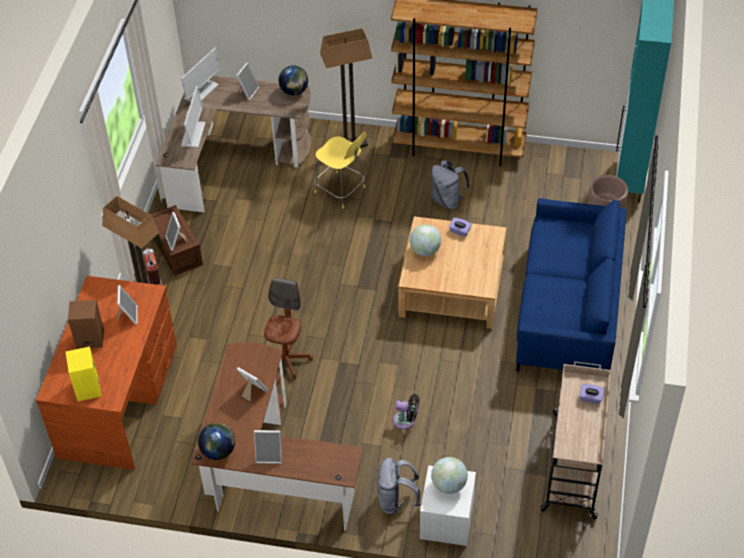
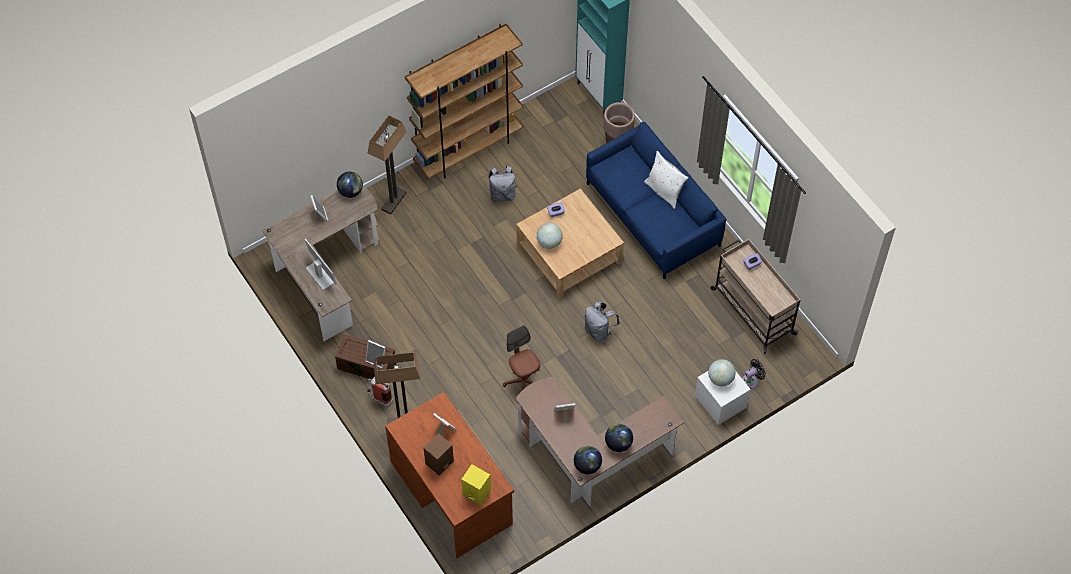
camera: 45 degrees left, 10 degrees up
monitor [181,48,220,102] -> none
picture frame [254,430,282,463] -> globe [605,424,633,452]
yellow stool [315,132,367,208] -> none
grey backpack [377,457,420,515] -> grey backpack moved to [585,301,620,343]
black fan [393,394,419,429] -> black fan moved to [742,359,766,389]
none -> white pillow [644,151,689,209]

